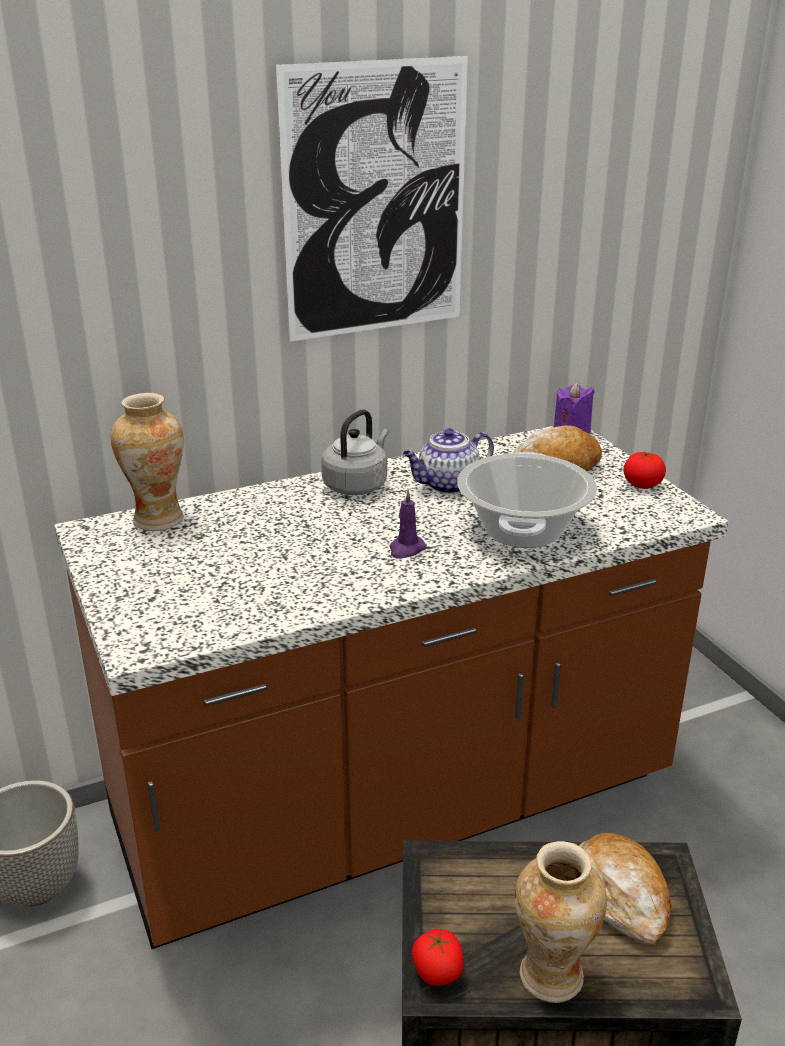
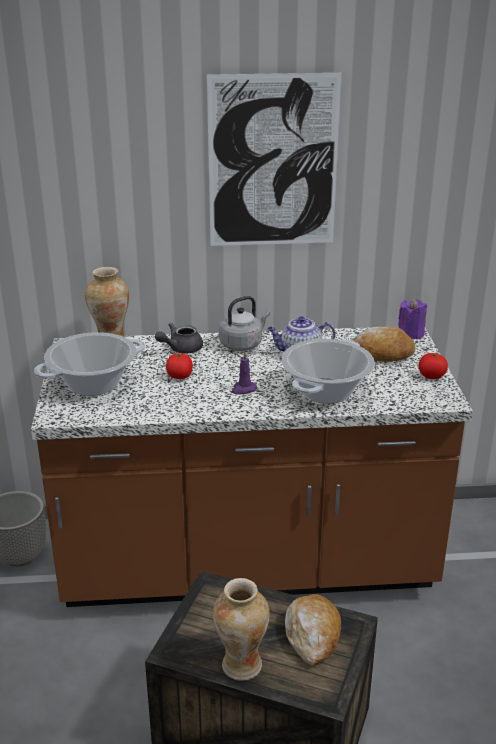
camera: 20 degrees right, 0 degrees up
tomato [412,929,464,986] -> tomato moved to [166,354,193,379]
none -> cooking pot [34,332,145,396]
none -> grey teapot [155,323,203,354]

